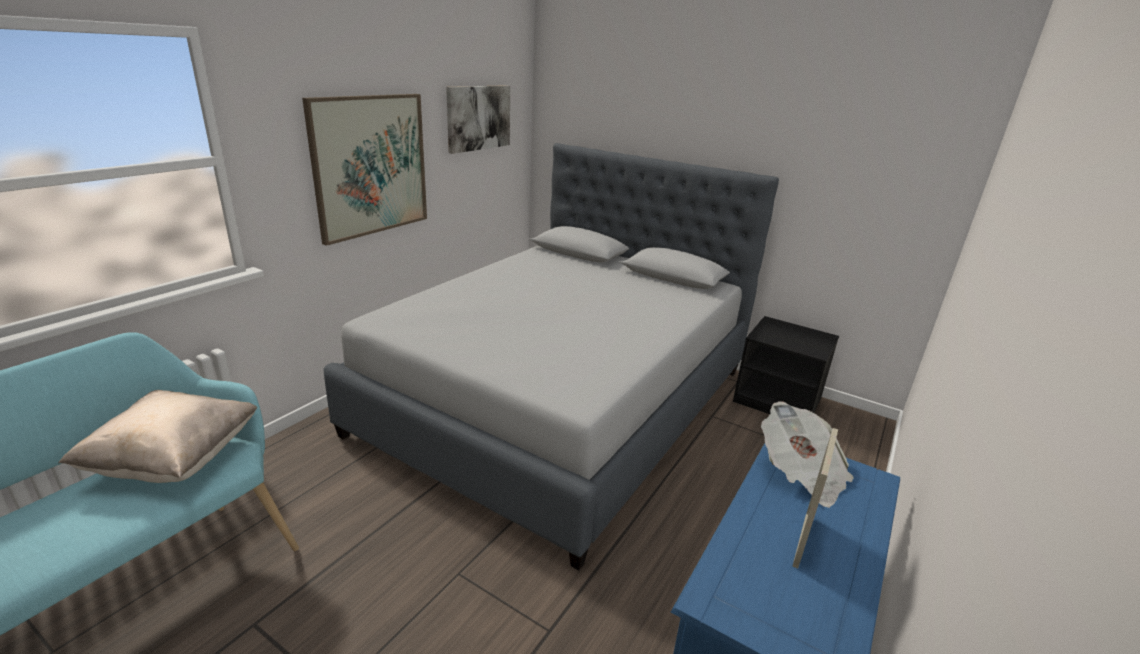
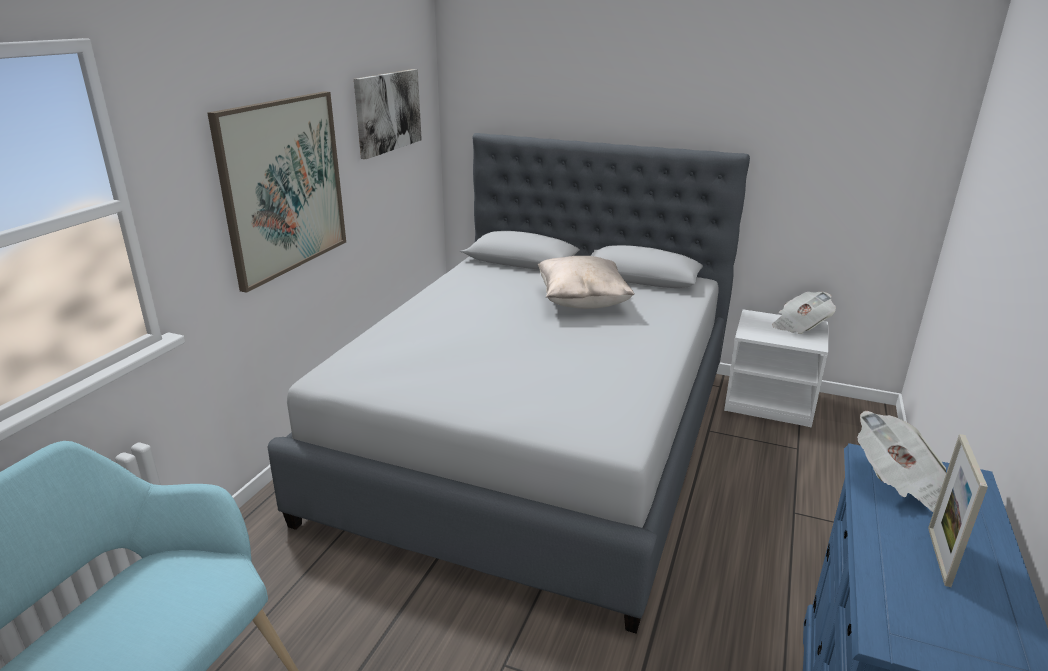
camera: 10 degrees left, 0 degrees up
beige pillow [58,390,258,483] -> beige pillow moved to [538,256,634,309]
black nightstand [733,316,839,414] -> white nightstand [724,310,828,428]
none -> newspaper [772,292,836,334]

